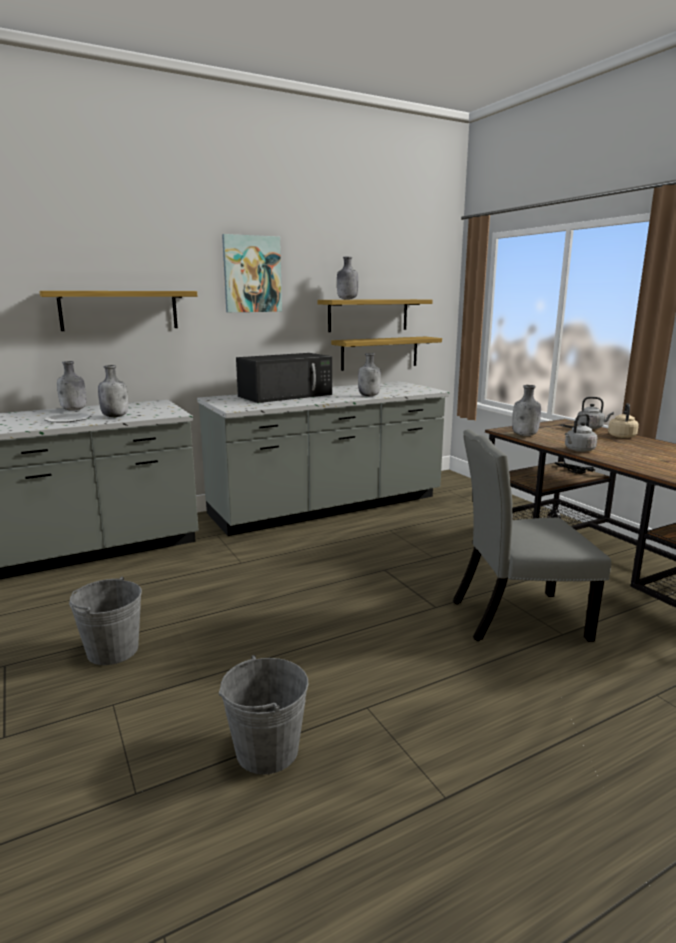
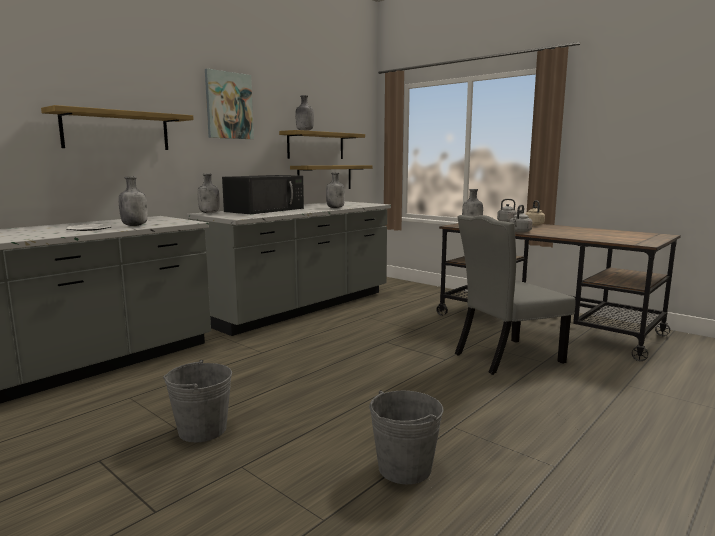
camera: 20 degrees left, 5 degrees down
grey bottle [57,361,86,411] -> grey bottle moved to [198,174,220,213]

